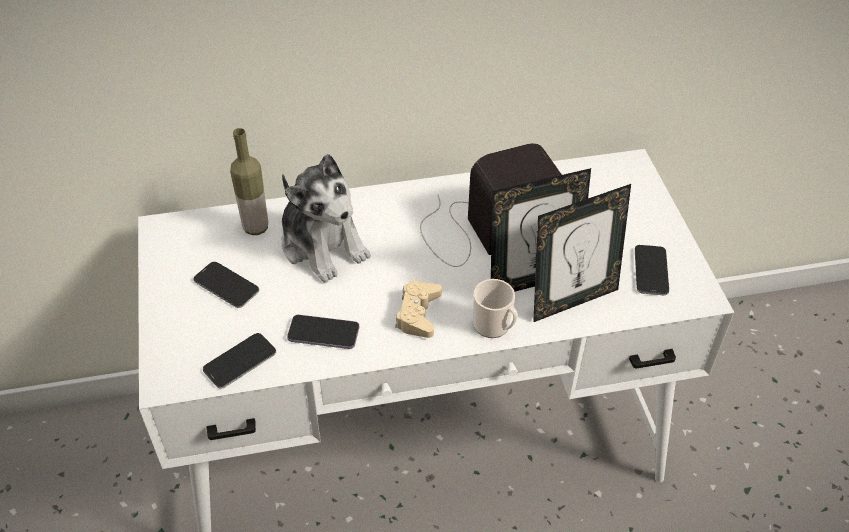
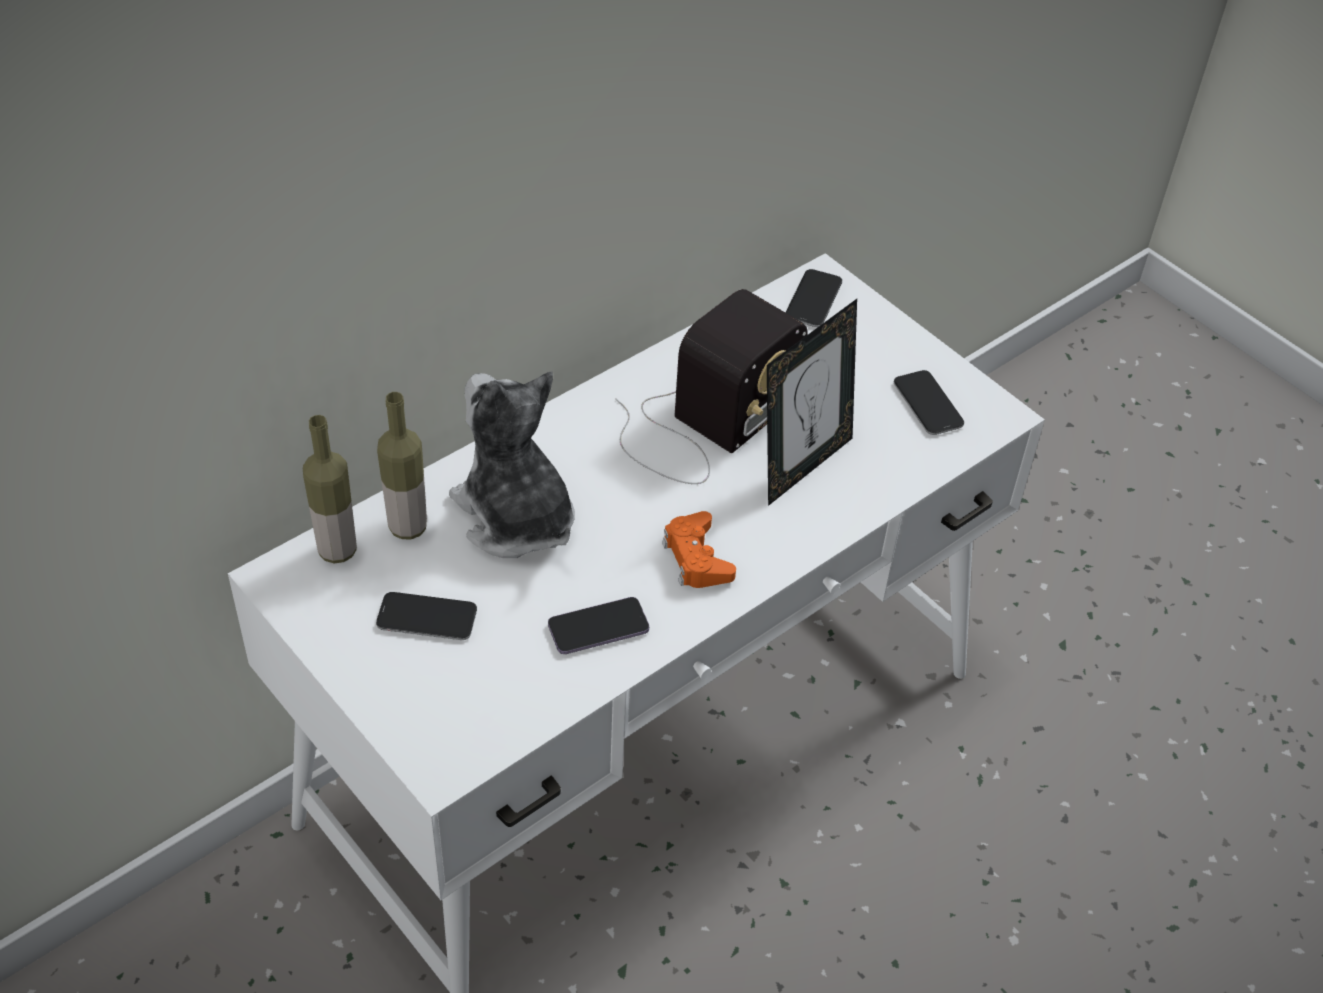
camera: 30 degrees left, 0 degrees up
phone [203,333,276,389] -> phone moved to [786,269,842,327]
plush toy [282,154,371,283] -> plush toy turned 150 degrees counterclockwise [449,371,575,558]
beige game controller [395,281,442,338] -> orange game controller [662,511,736,588]
mug [473,279,518,338] -> none
picture frame [533,184,631,322] -> none
none -> bottle [303,415,357,563]

